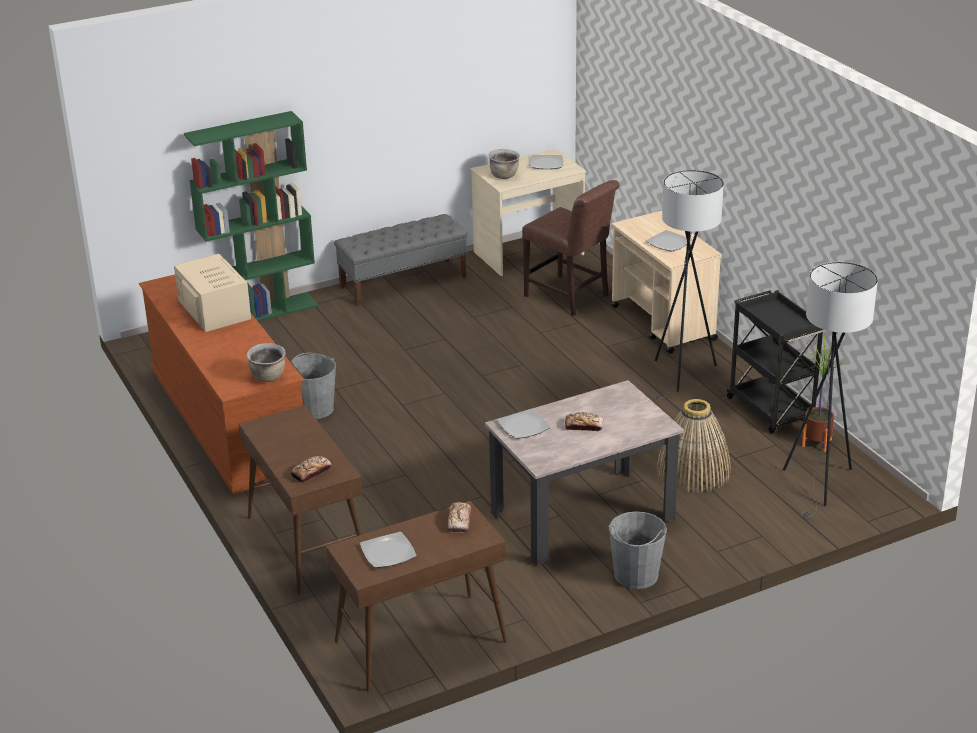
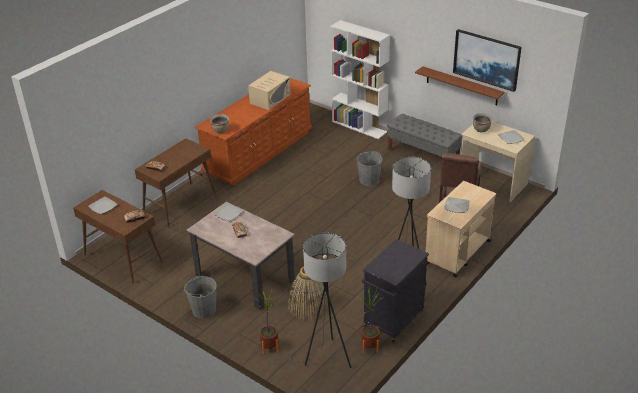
camera: 65 degrees right, 5 degrees up
green bookcase [184,111,318,322] -> white bookcase [330,20,390,139]
grey bucket [291,353,336,419] -> grey bucket moved to [357,151,383,186]
black cart [726,290,825,434] -> black cabinet [362,239,429,342]
none -> potted plant [259,288,280,354]
none -> brown shelf [415,66,505,105]
none -> picture [453,29,522,92]

